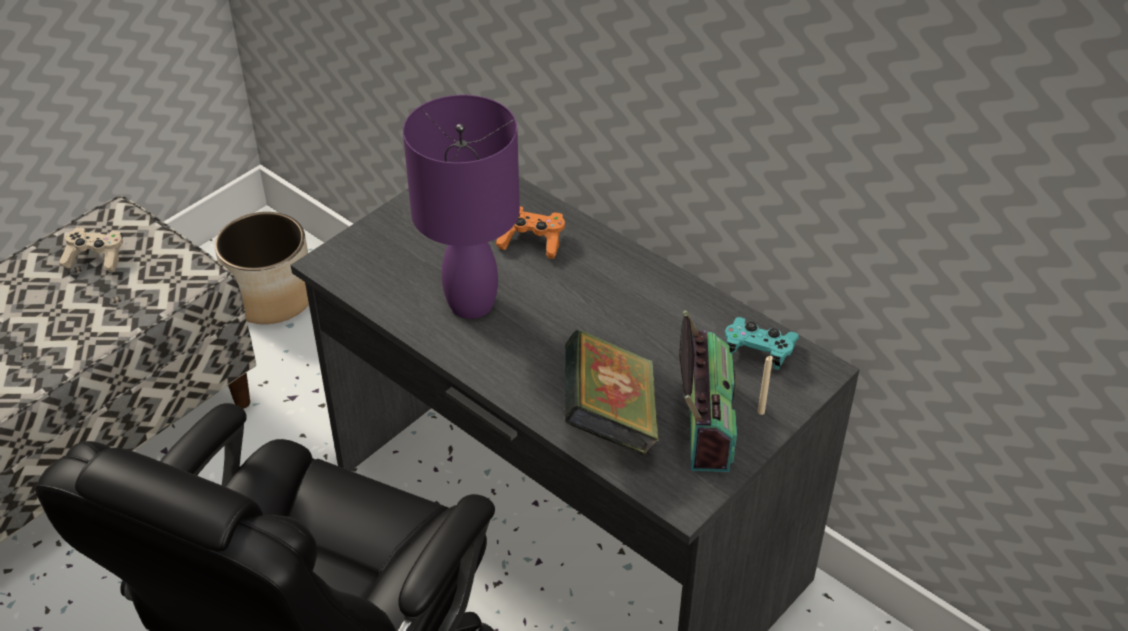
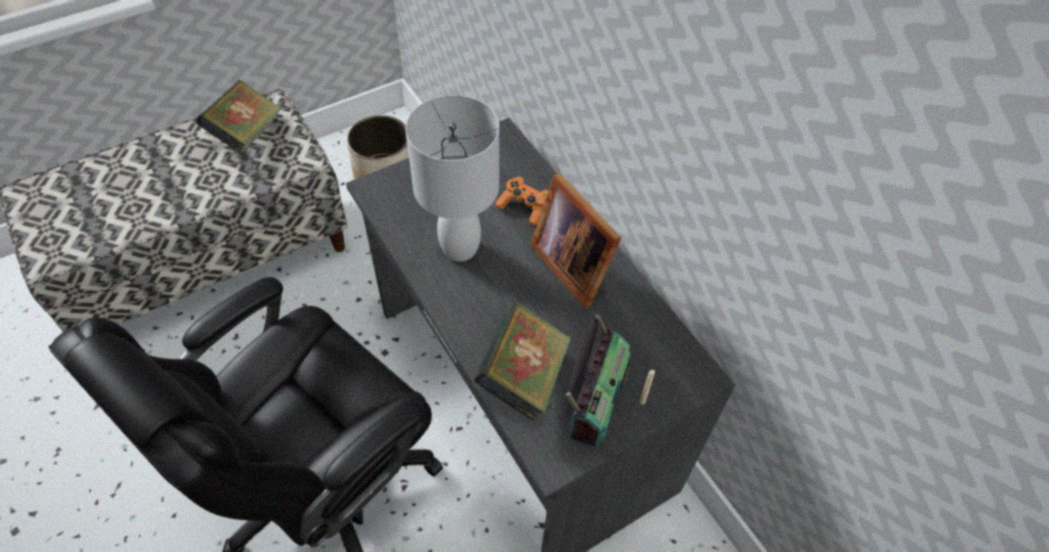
camera: 15 degrees right, 10 degrees up
beige game controller [59,227,123,272] -> book [197,80,282,154]
purple table lamp [403,95,520,319] -> white table lamp [405,95,499,262]
turquoise game controller [725,317,799,370] -> none
none -> picture frame [530,173,621,308]

